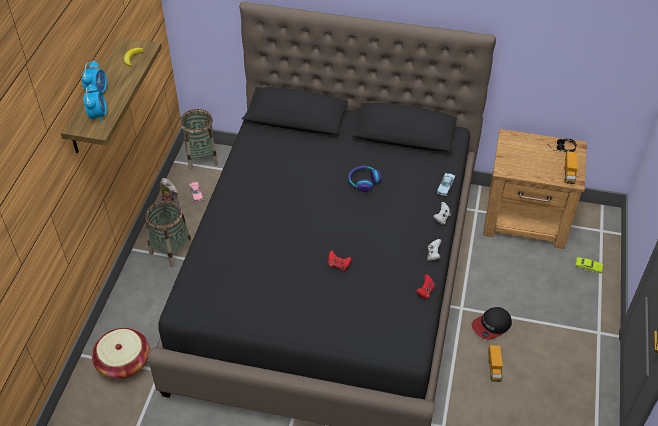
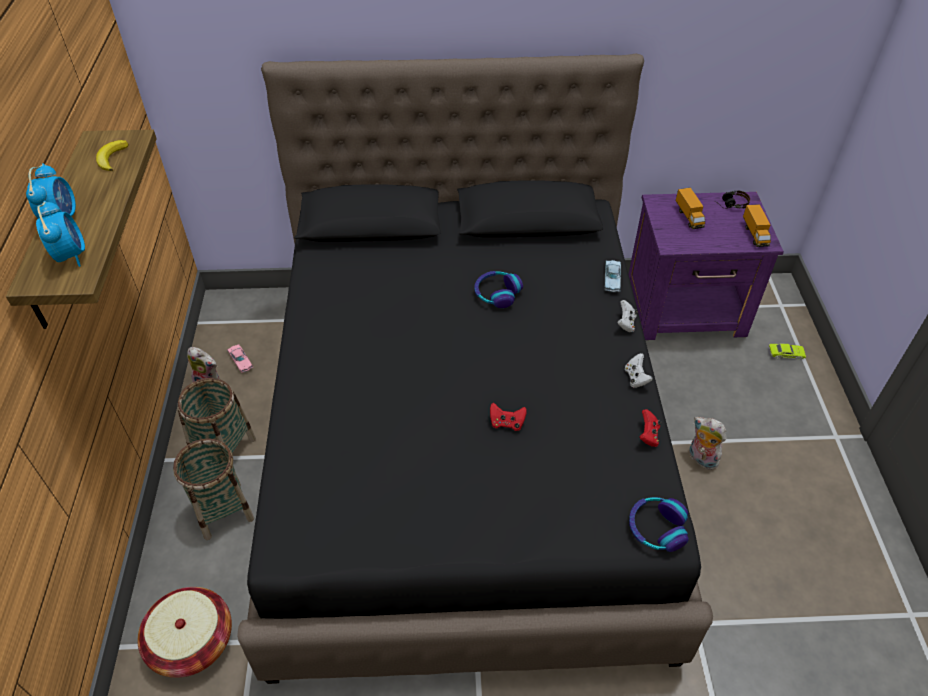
camera: 15 degrees left, 0 degrees up
basket [180,109,218,170] -> basket moved to [173,438,254,540]
cap [471,307,512,340] -> plush toy [689,417,726,470]
brown nightstand [483,129,587,249] -> purple nightstand [628,192,784,340]
toy truck [488,345,503,382] -> toy truck moved to [676,187,705,229]
none -> headphones [629,497,689,552]

